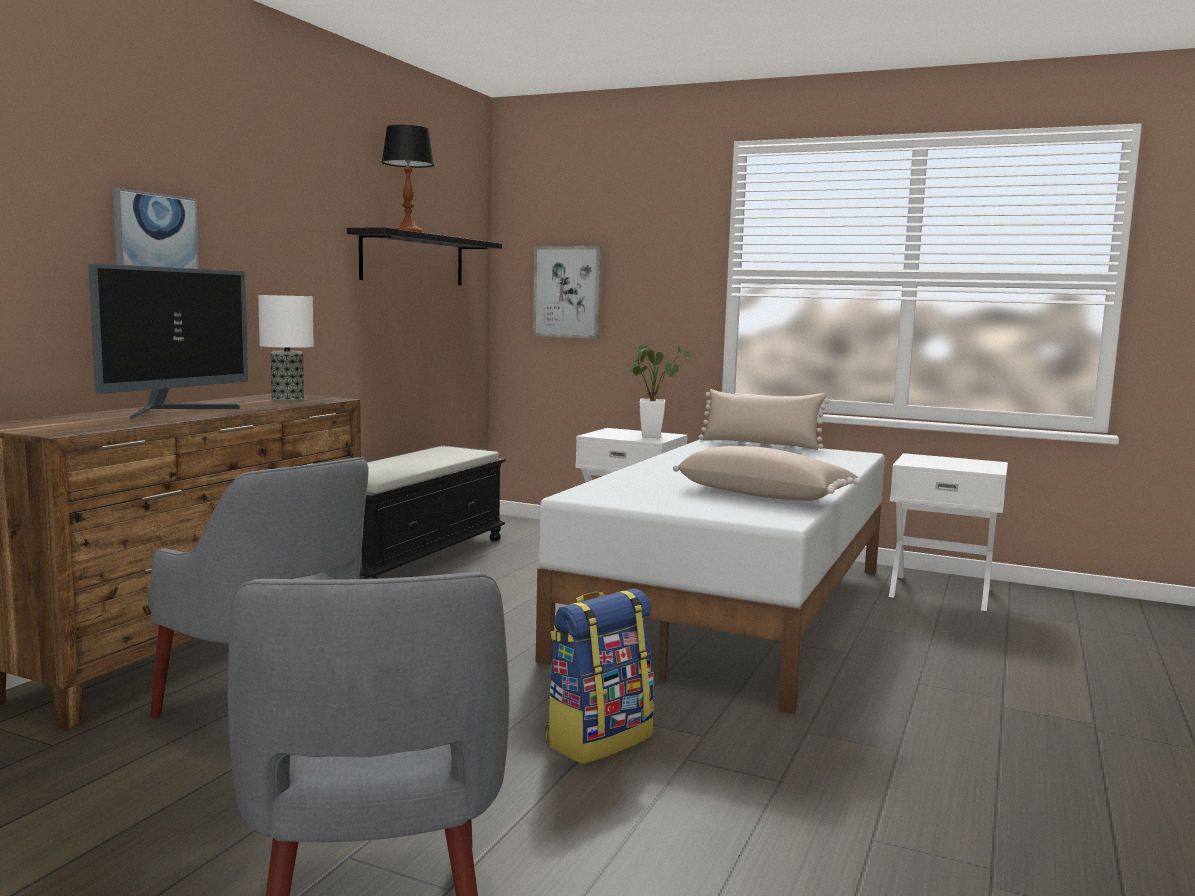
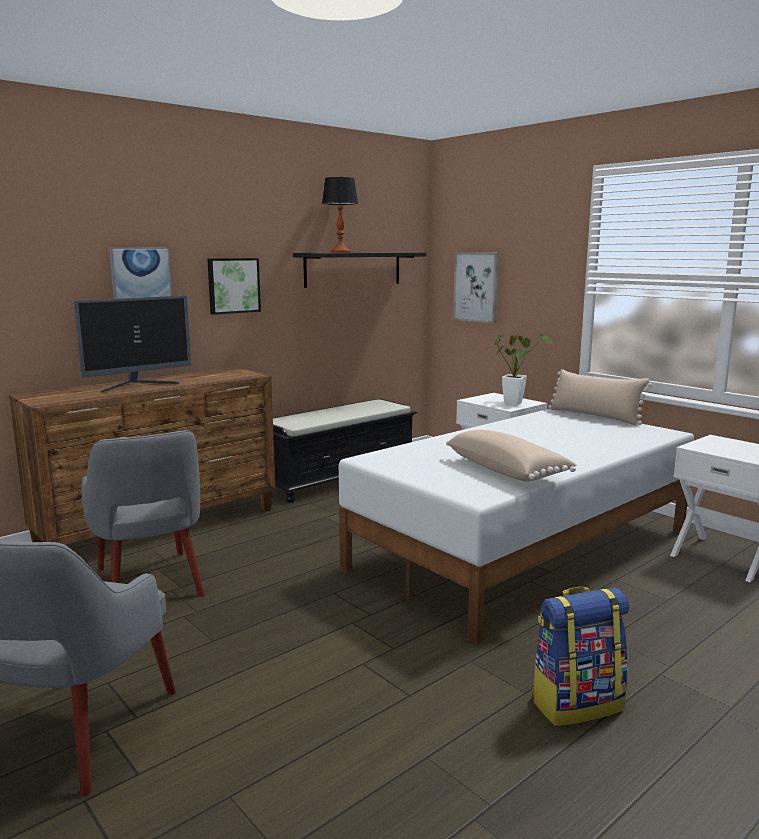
camera: 25 degrees right, 5 degrees up
table lamp [258,295,314,401] -> none
backpack [546,589,654,764] -> backpack moved to [531,587,629,726]
none -> picture [207,258,261,315]

